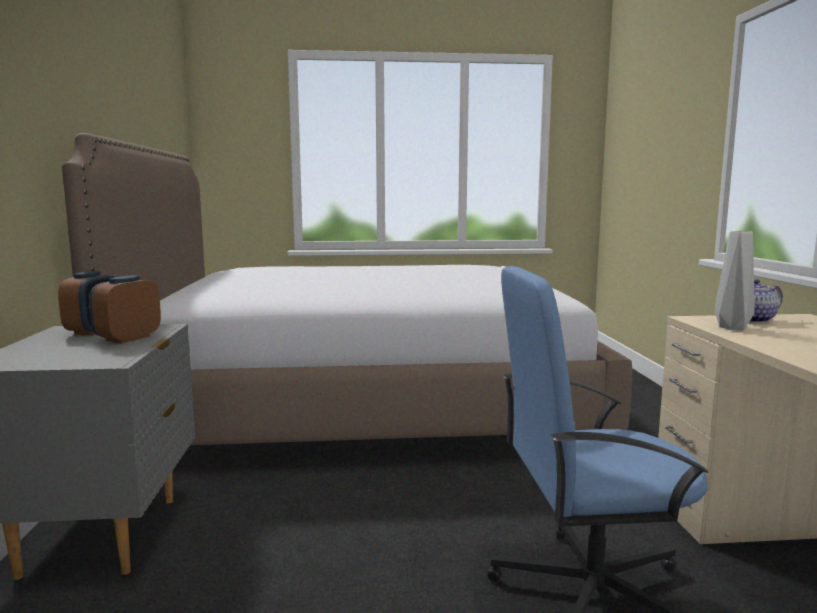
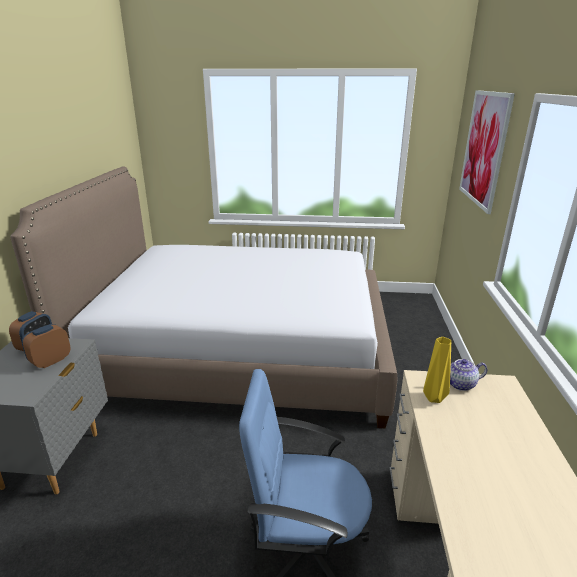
camera: 10 degrees right, 15 degrees up
grey vase [715,231,755,330] -> yellow vase [423,337,451,403]
none -> picture [459,90,515,214]

